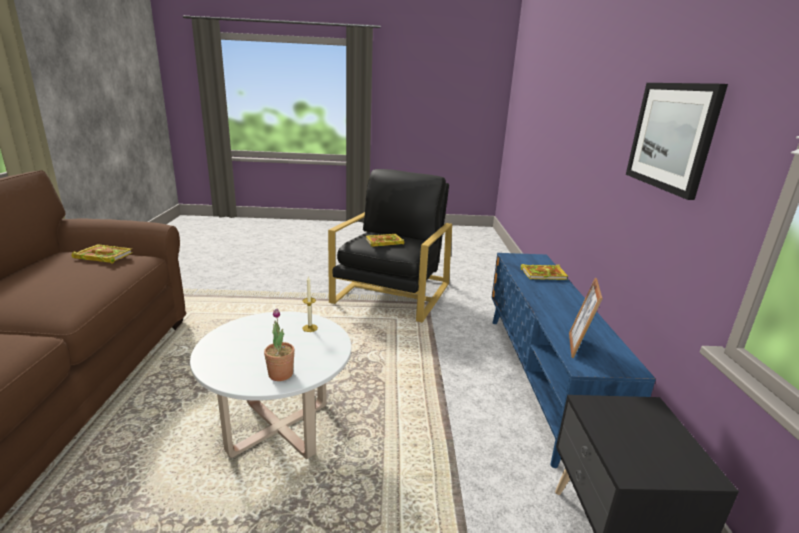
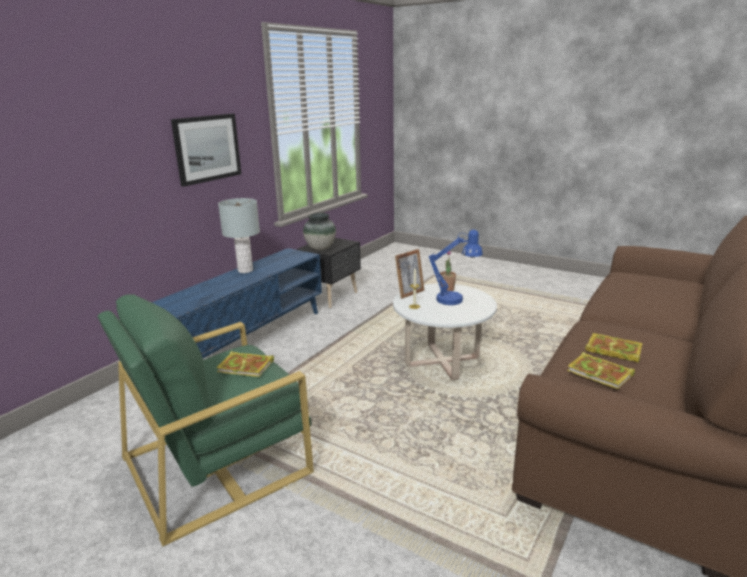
camera: 145 degrees left, 0 degrees up
black armchair [328,169,452,323] -> green armchair [97,294,314,547]
book [521,264,568,280] -> book moved to [585,333,642,363]
picture frame [569,278,603,358] -> picture frame moved to [395,249,424,299]
none -> grey table lamp [218,198,260,273]
none -> vase [303,213,336,250]
none -> blue table lamp [429,229,483,305]

